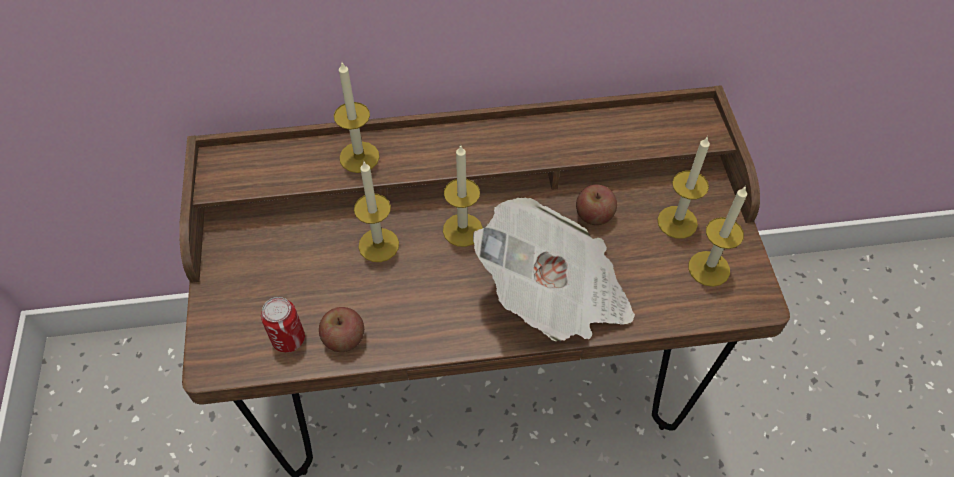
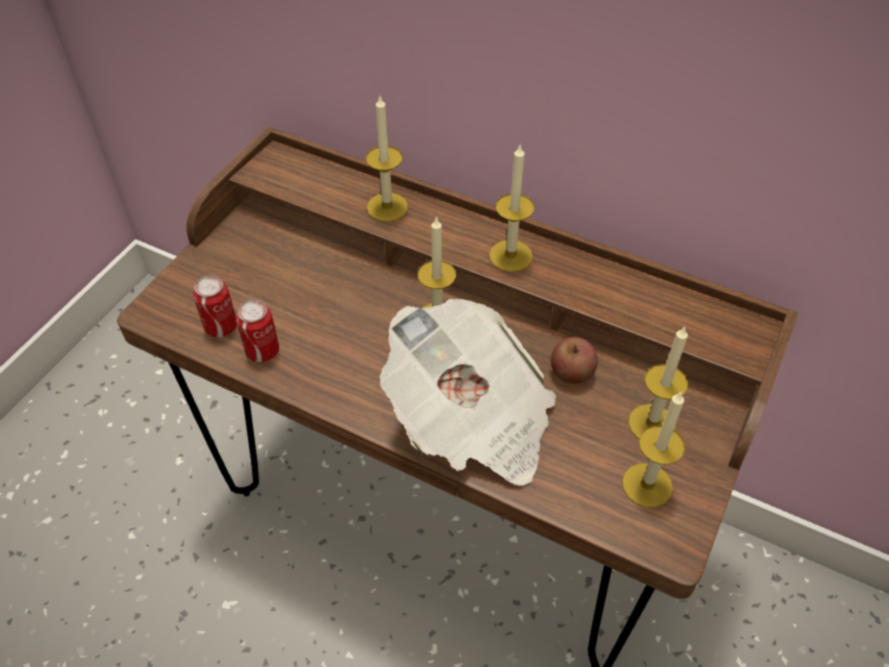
camera: 35 degrees right, 5 degrees down
apple [319,307,364,352] -> can [236,300,279,362]
candle [354,162,399,262] -> candle moved to [489,145,535,272]

